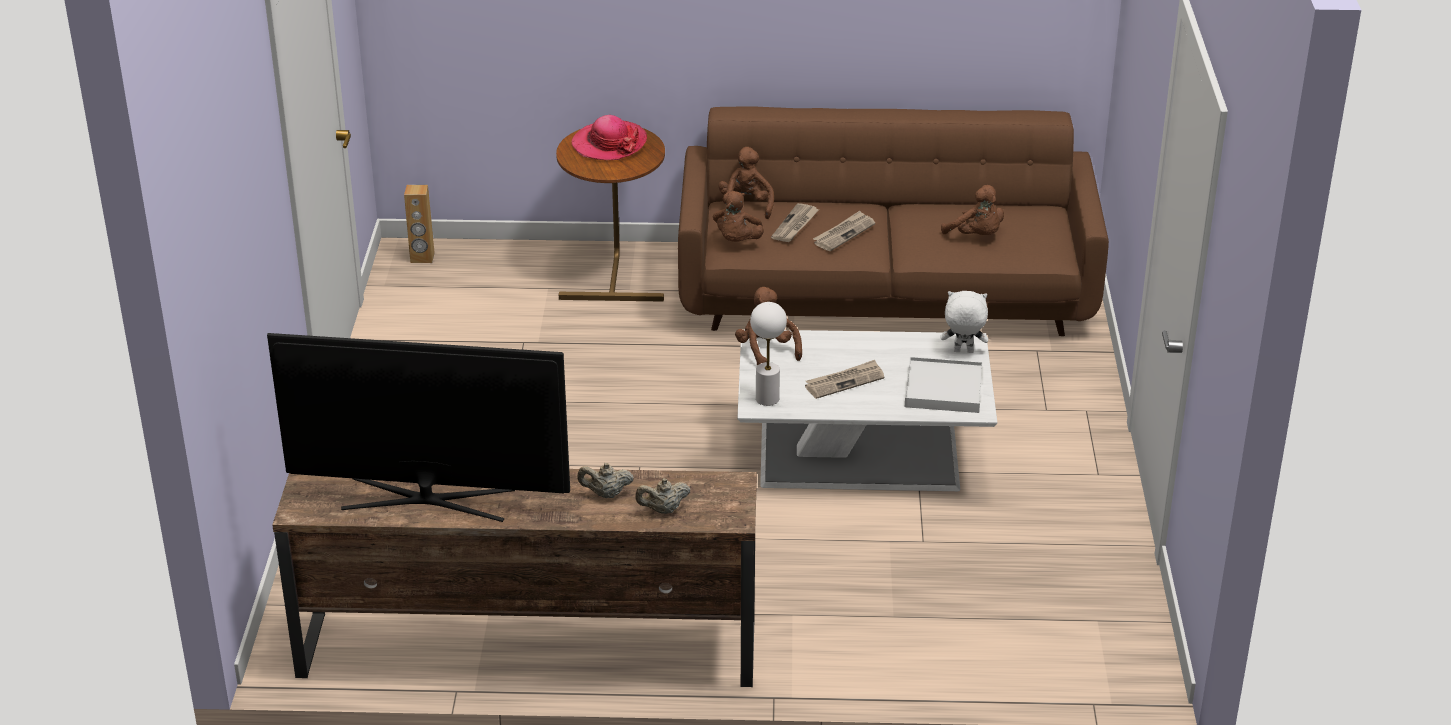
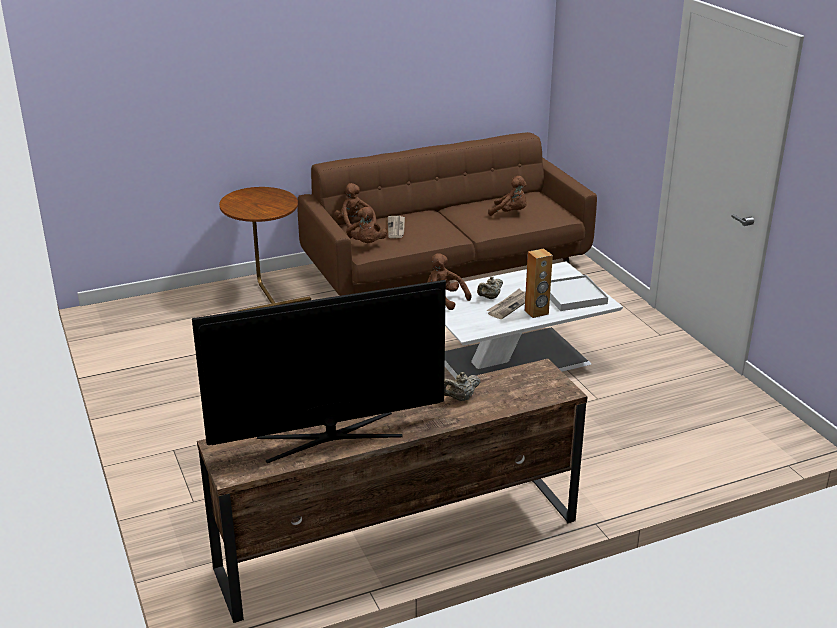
camera: 25 degrees left, 5 degrees down
brown speaker [404,185,435,263] -> brown speaker moved to [525,248,553,318]
hat [571,115,647,160] -> none
beige teapot [635,478,690,514] -> beige teapot moved to [477,276,503,299]
white table lamp [750,302,787,406] -> none
newspaper [813,211,875,251] -> none
white plush toy [941,291,988,353] -> none

